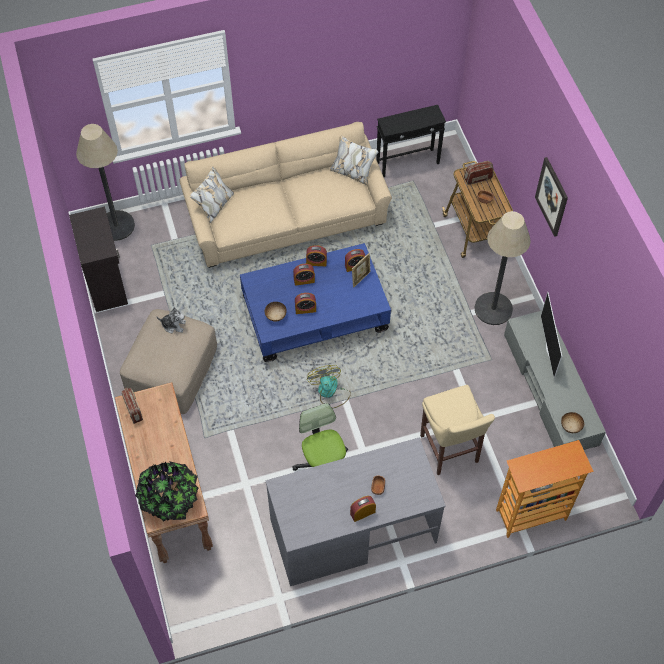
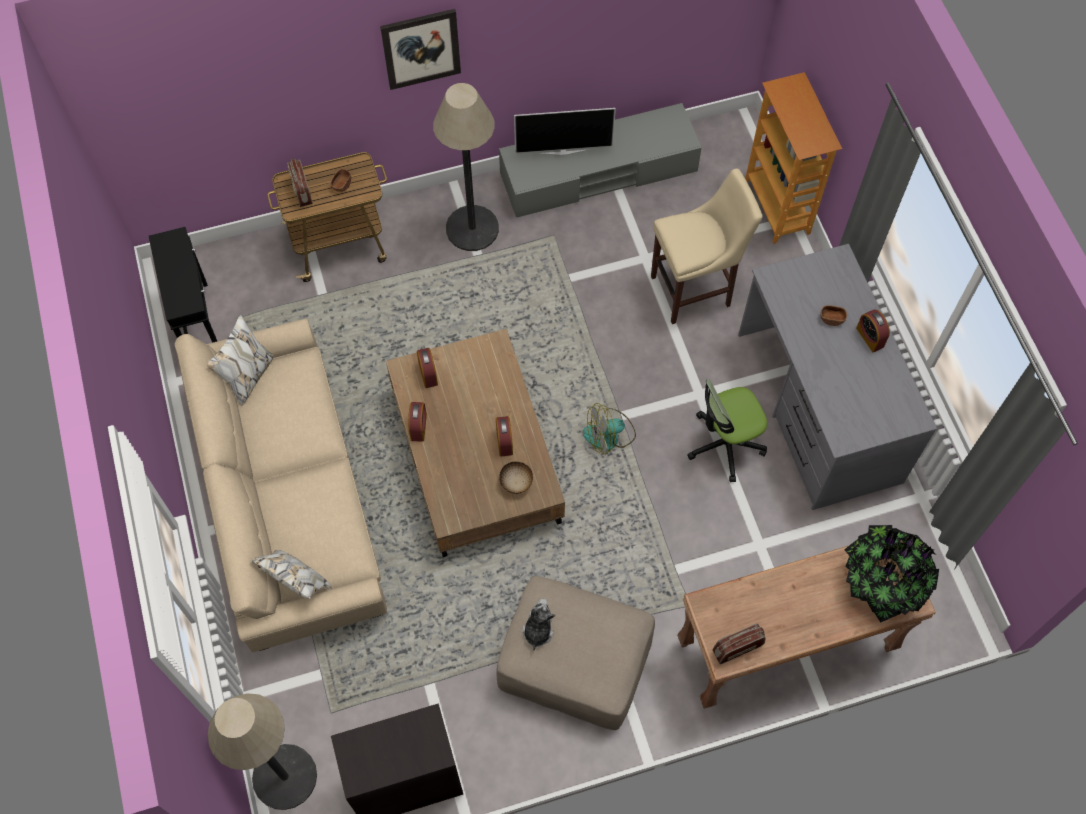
camera: 90 degrees left, 5 degrees up
blue coffee table [240,243,391,362] -> brown coffee table [386,329,565,557]
alarm clock [293,264,315,286] -> none
picture frame [352,253,370,287] -> none
bowl [561,412,584,433] -> none

